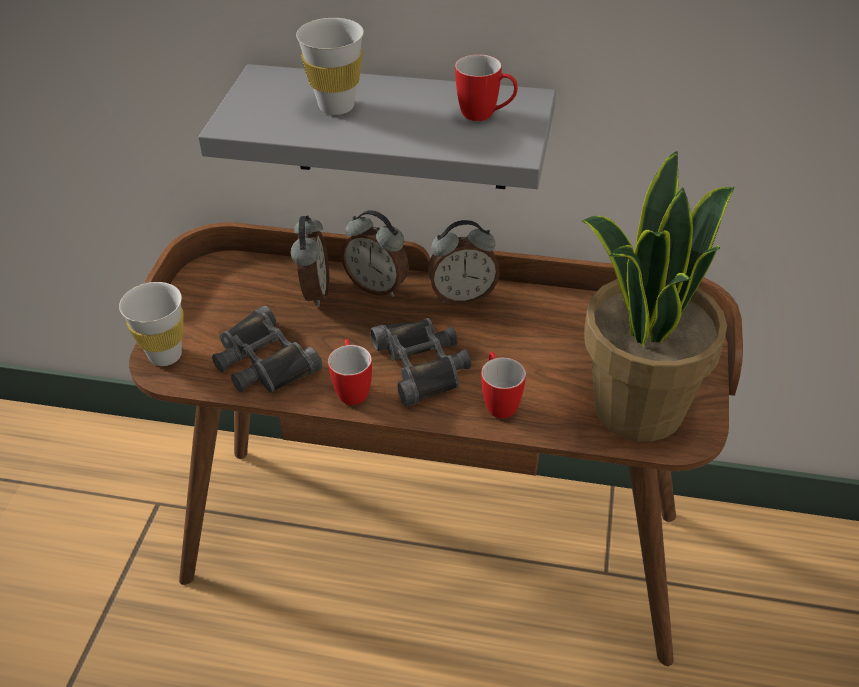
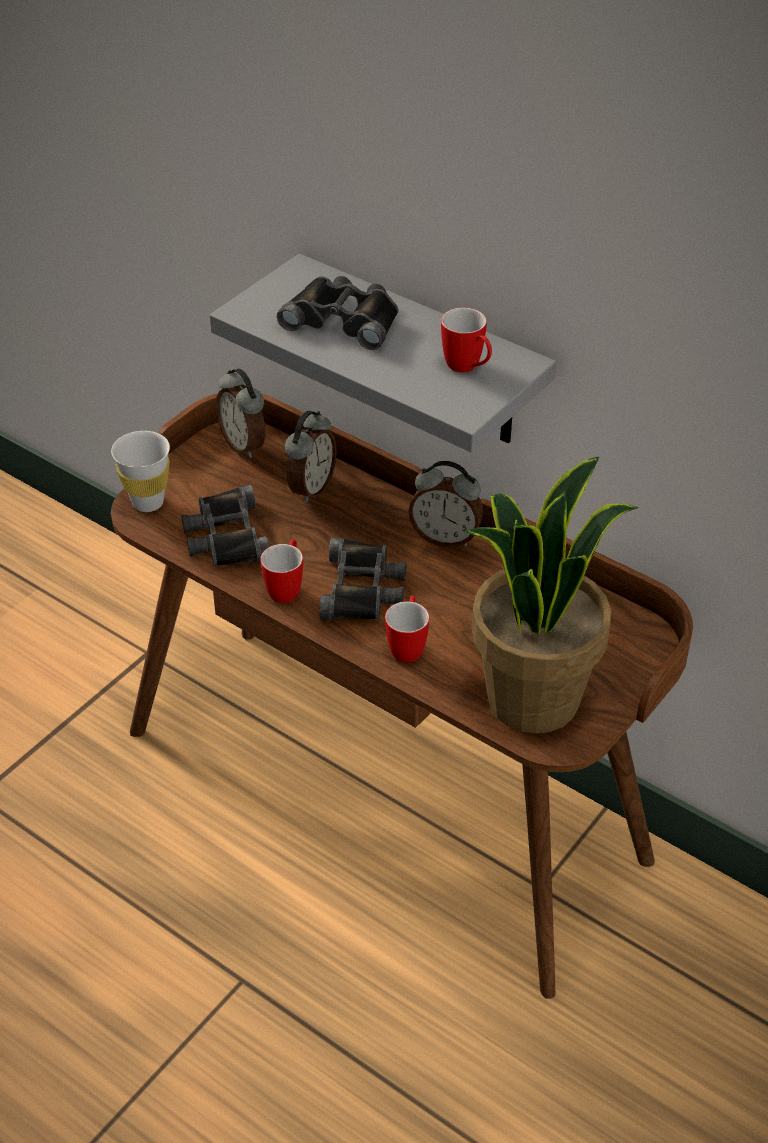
camera: 25 degrees right, 0 degrees up
white cup [296,18,364,115] -> black binoculars [277,276,399,350]
alarm clock [341,210,409,297] -> alarm clock moved to [216,368,266,458]

